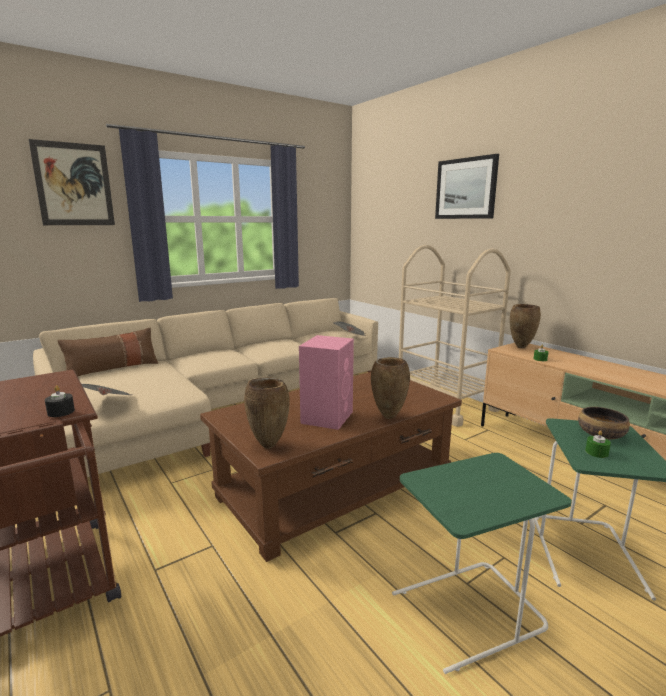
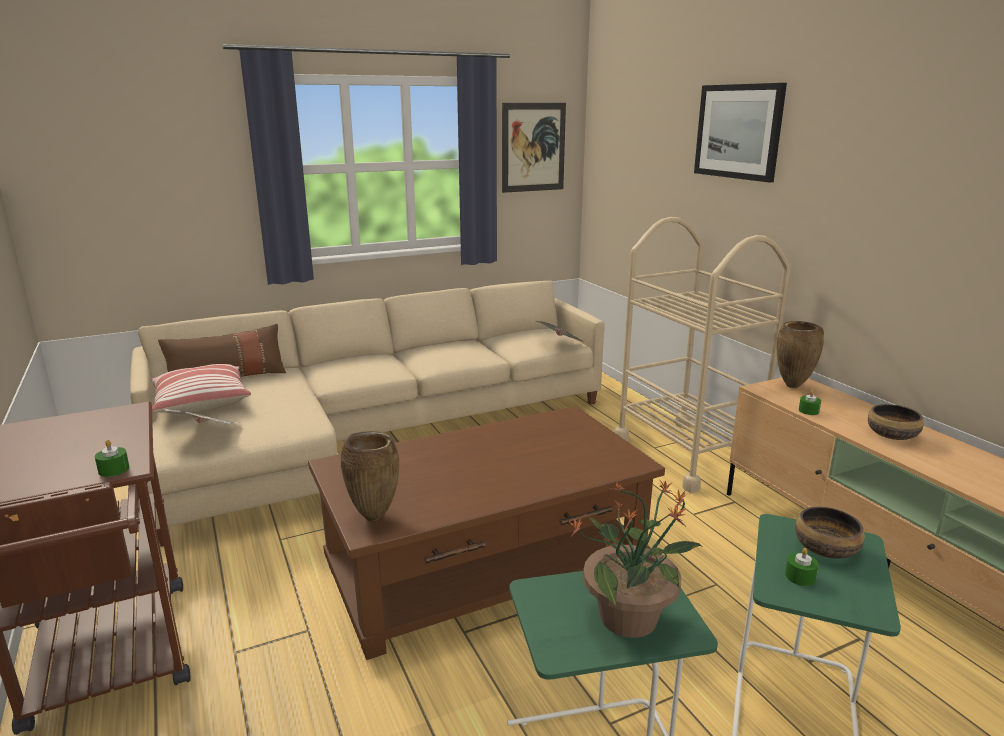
camera: 10 degrees right, 5 degrees up
picture [28,139,115,225] -> picture moved to [502,103,566,193]
black candle [45,385,75,417] -> green candle [95,440,129,477]
pink speaker [299,335,354,430] -> none
brown vase [371,357,410,419] -> none
none -> pillow [151,364,251,414]
none -> potted plant [568,480,703,638]
none -> bowl [868,404,924,440]

